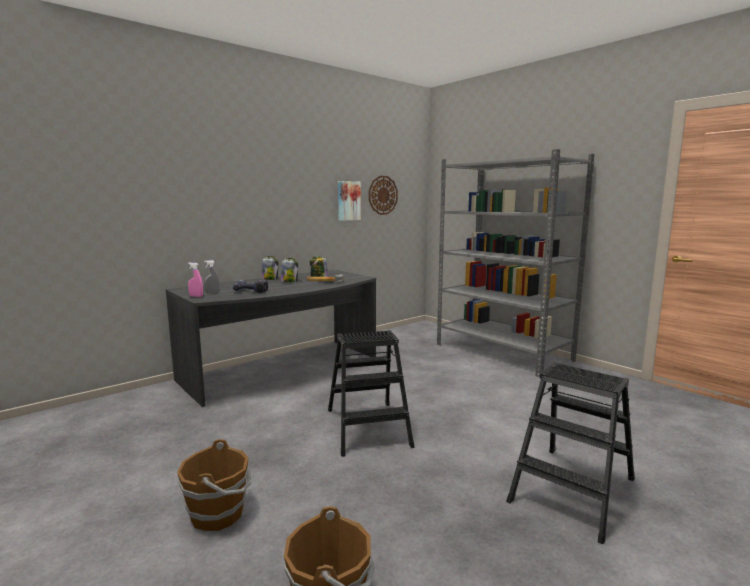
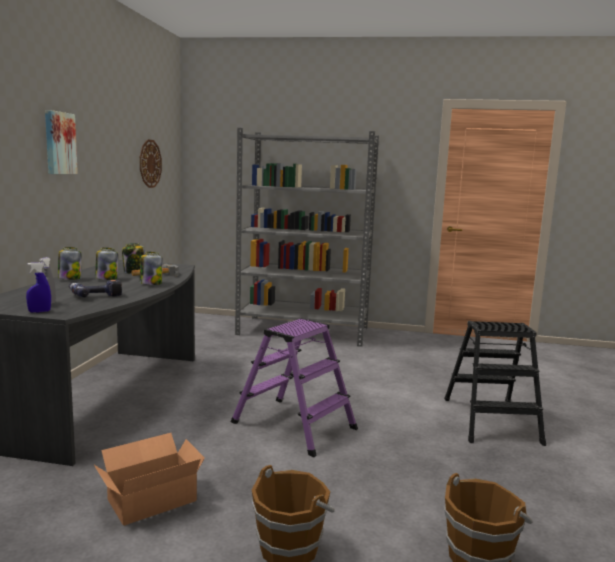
camera: 40 degrees left, 0 degrees up
pink spray bottle [188,262,203,297] -> blue spray bottle [26,262,51,313]
black step ladder [328,330,415,457] -> purple step ladder [231,318,358,457]
picture [338,181,361,221] -> picture moved to [45,110,78,174]
none -> cardboard box [94,433,205,526]
none -> jar [140,252,163,285]

